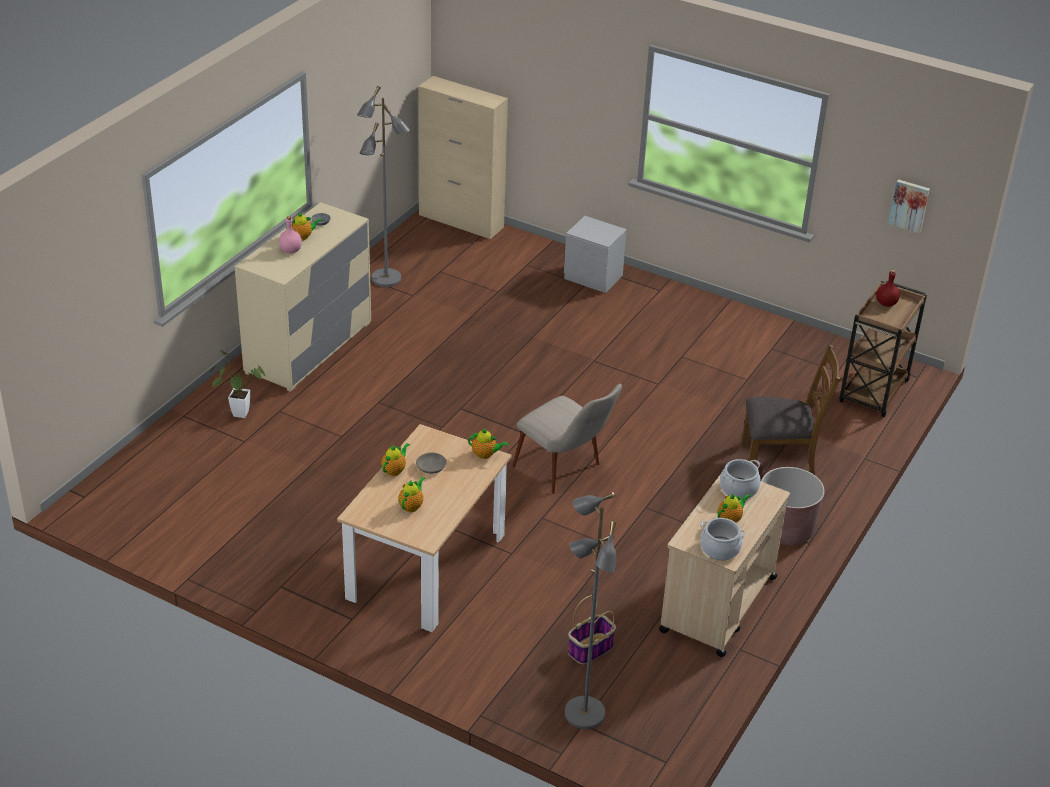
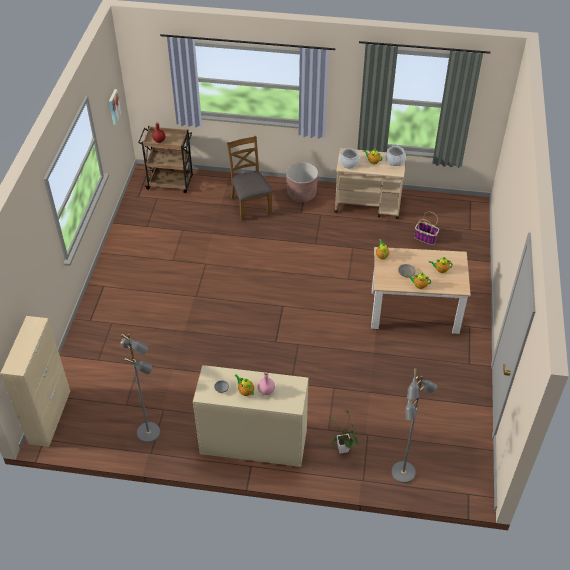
camera: 110 degrees left, 10 degrees up
beige chair [512,384,622,494] -> none
grey nightstand [564,216,627,293] -> none
grey floor lamp [565,492,616,729] -> grey floor lamp moved to [391,368,437,483]

